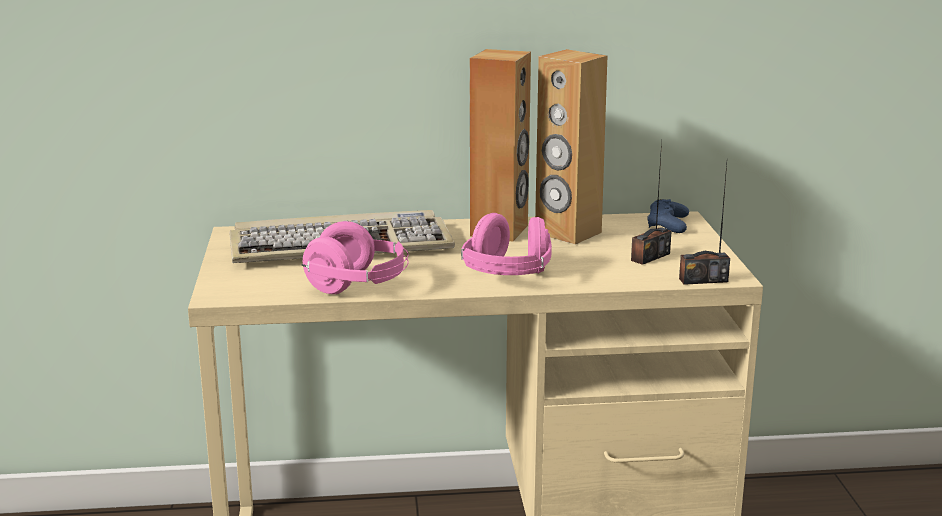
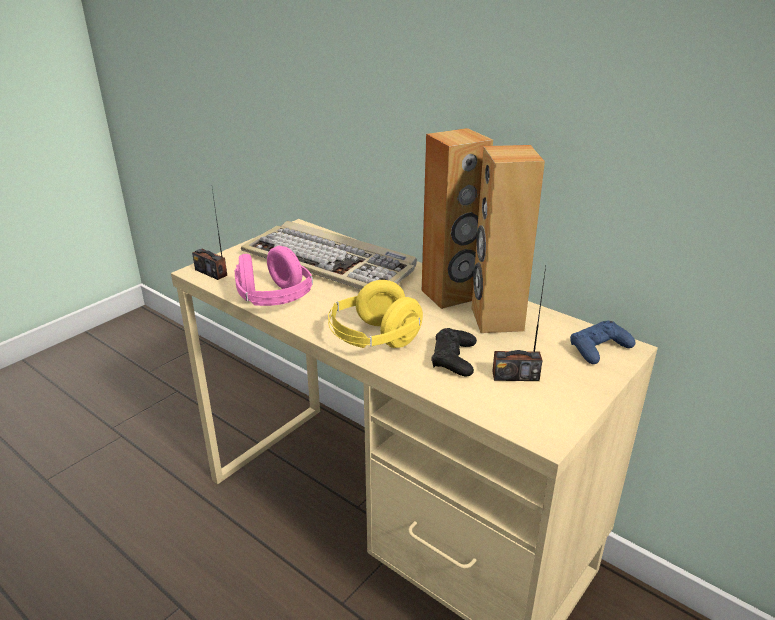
camera: 45 degrees right, 10 degrees up
pink headphones [461,213,552,275] -> yellow headphones [328,280,423,348]
radio [679,164,730,285] -> radio moved to [192,189,227,280]
none -> black game controller [432,328,477,377]

